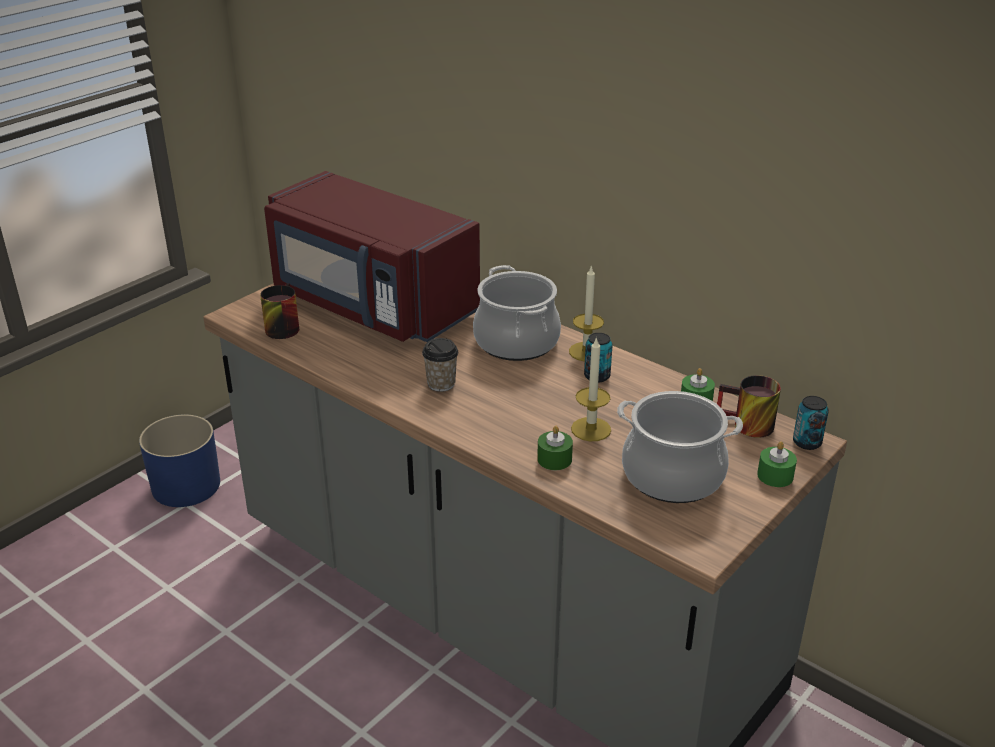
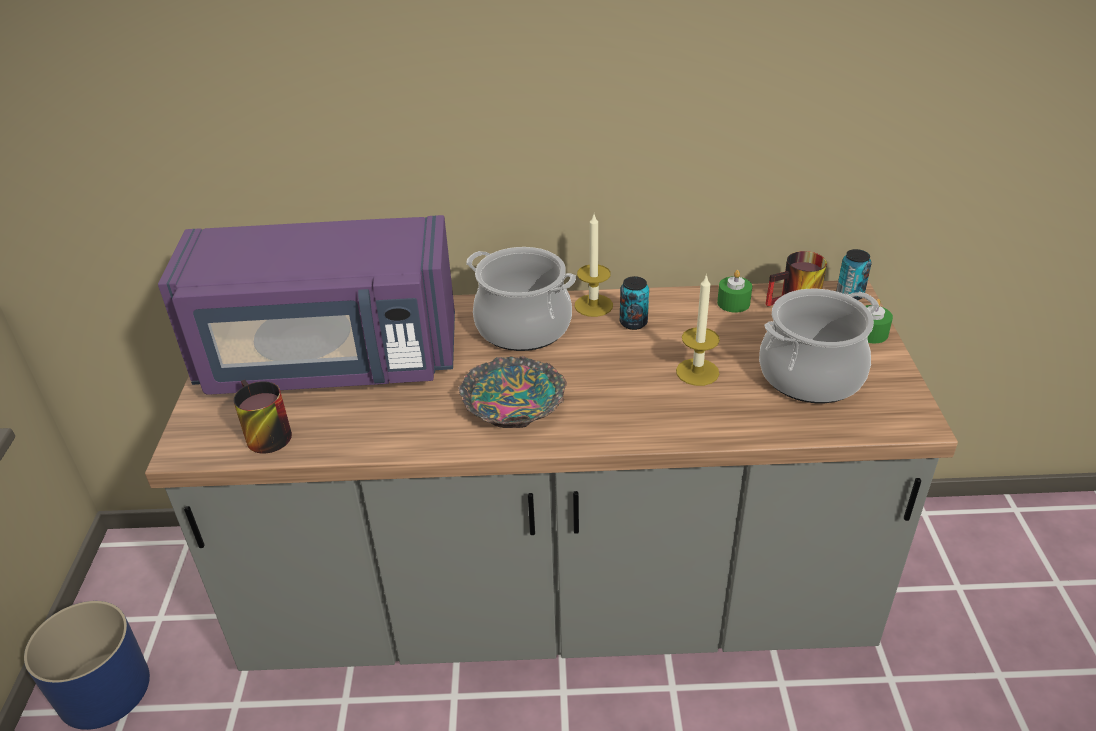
camera: 40 degrees left, 5 degrees up
red microwave [264,171,480,342] -> purple microwave [158,215,455,395]
cup [422,338,458,392] -> bowl [458,356,567,428]
green candle [537,426,573,470] -> none

